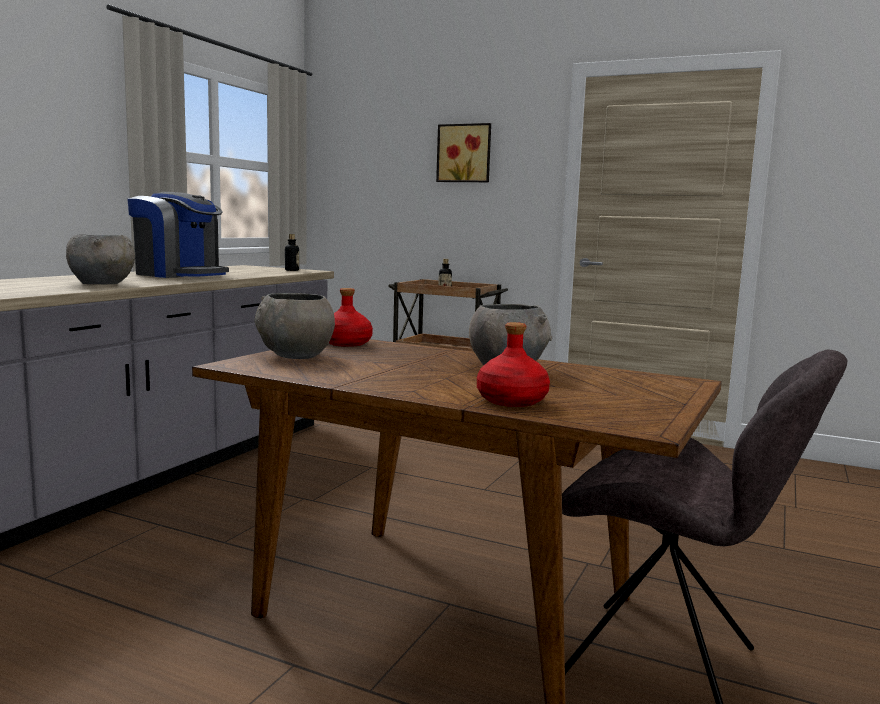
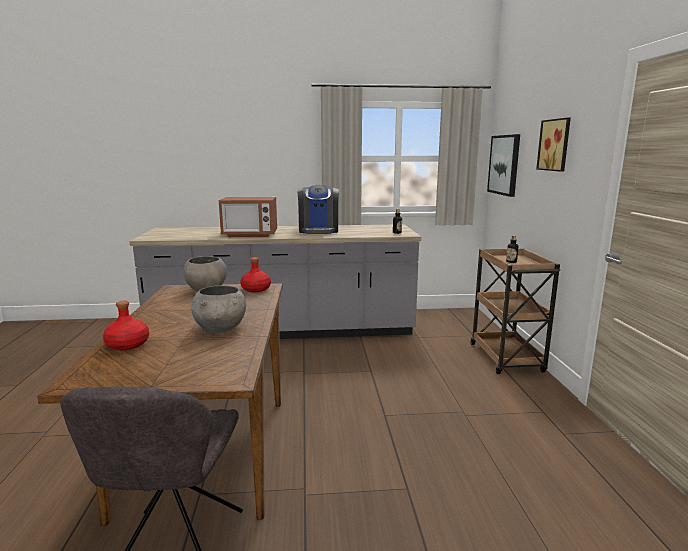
camera: 60 degrees right, 5 degrees up
grey bowl [66,235,135,284] -> microwave [219,197,277,237]
none -> picture [487,134,520,197]

